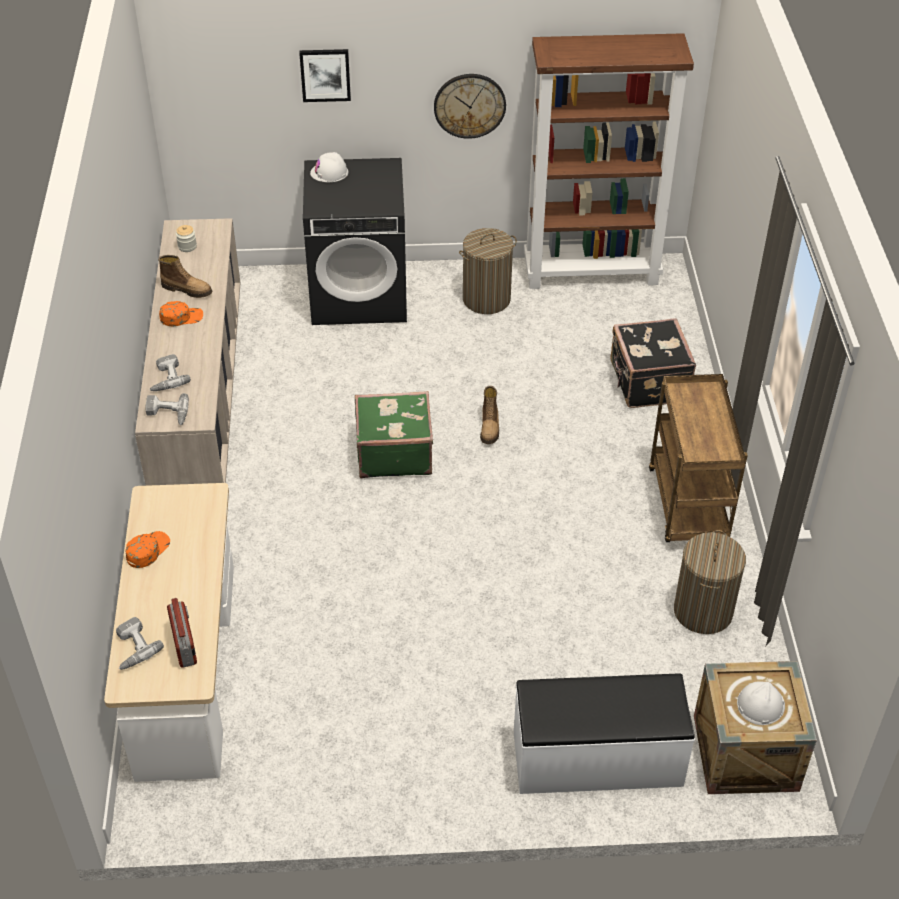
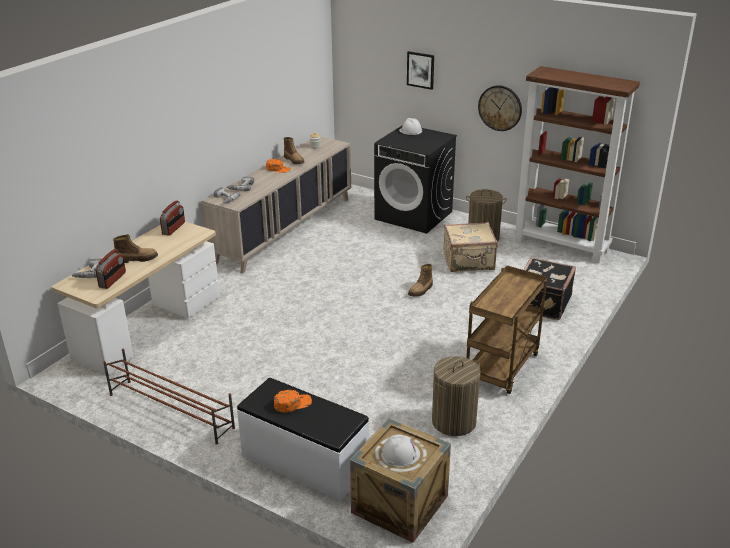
camera: 35 degrees right, 15 degrees down
orange cap [125,531,170,568] -> orange cap moved to [274,390,312,412]
green suitcase [355,391,433,478] -> none
none -> brown shoe rack [103,348,235,445]
none -> boot [113,234,158,263]
none -> radio [160,200,185,236]
none -> beige suitcase [443,222,498,272]

